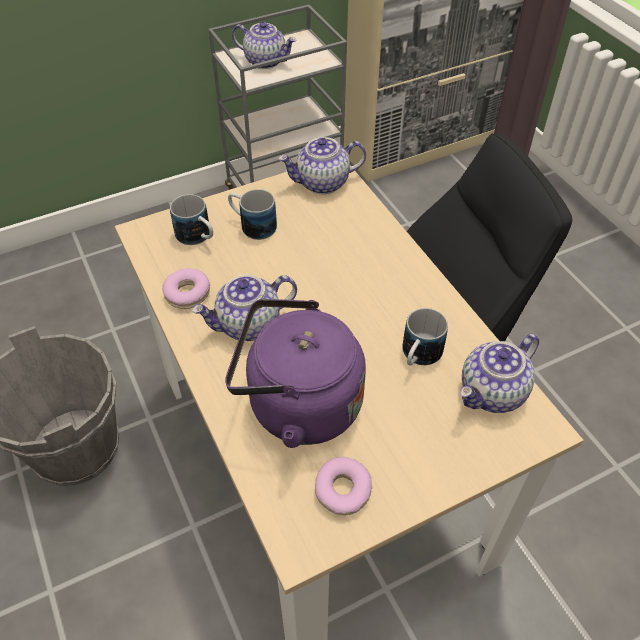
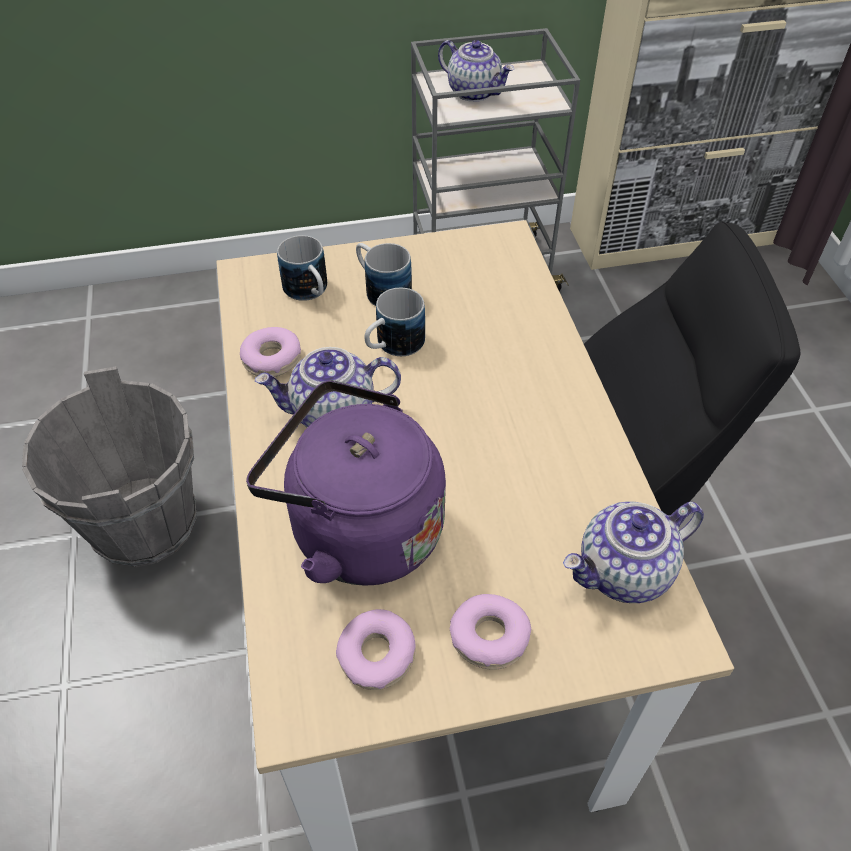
camera: 15 degrees right, 0 degrees up
teapot [278,137,366,194] -> none
mug [402,308,448,365] -> mug moved to [364,288,425,356]
none -> donut [450,594,531,670]

